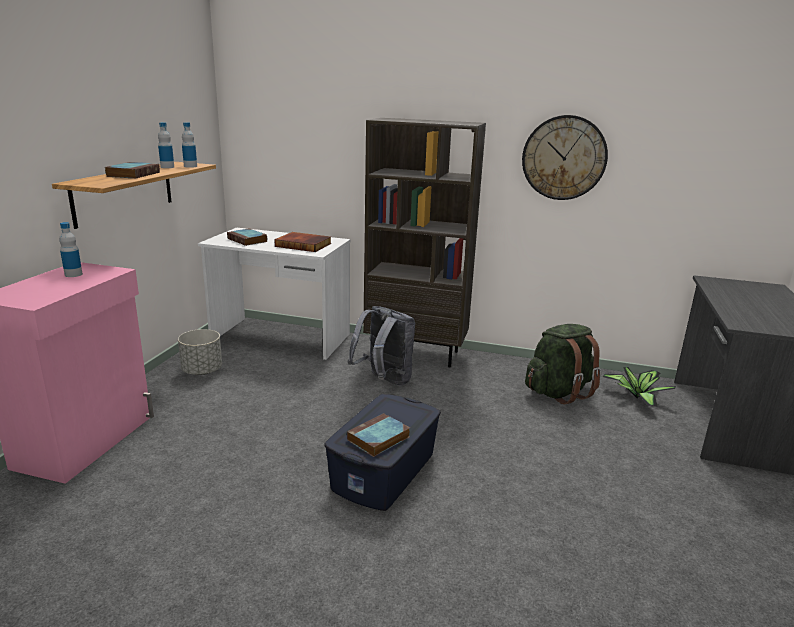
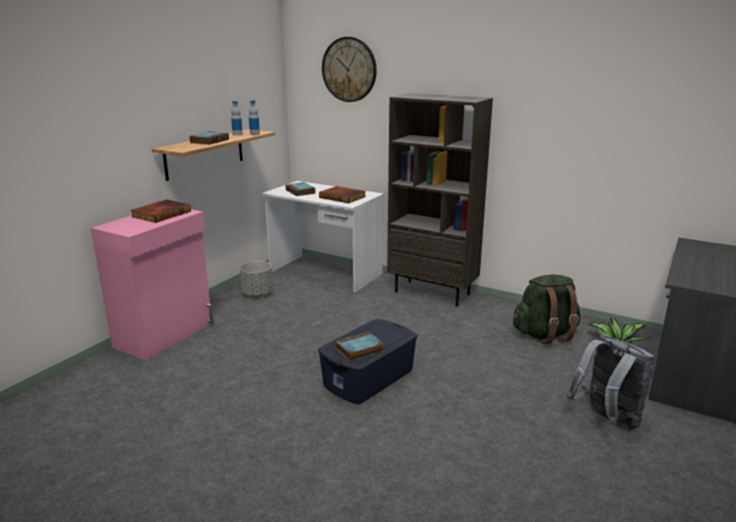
camera: 15 degrees right, 0 degrees up
bottle [59,222,83,277] -> book [131,199,191,223]
grey backpack [348,306,415,385] -> grey backpack moved to [567,335,656,430]
wall clock [522,115,608,200] -> wall clock moved to [322,37,377,102]

